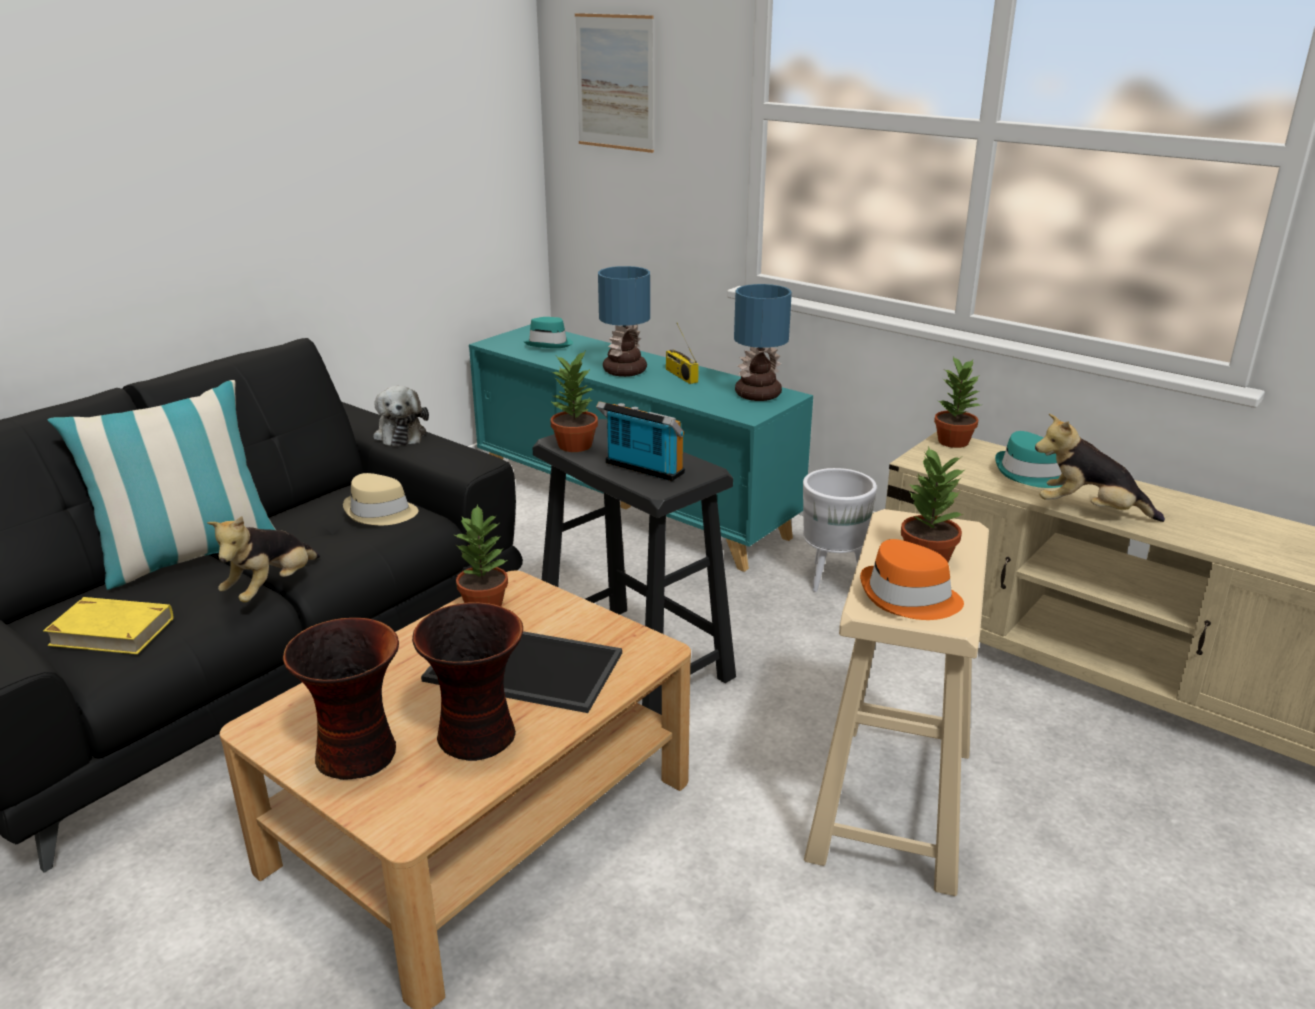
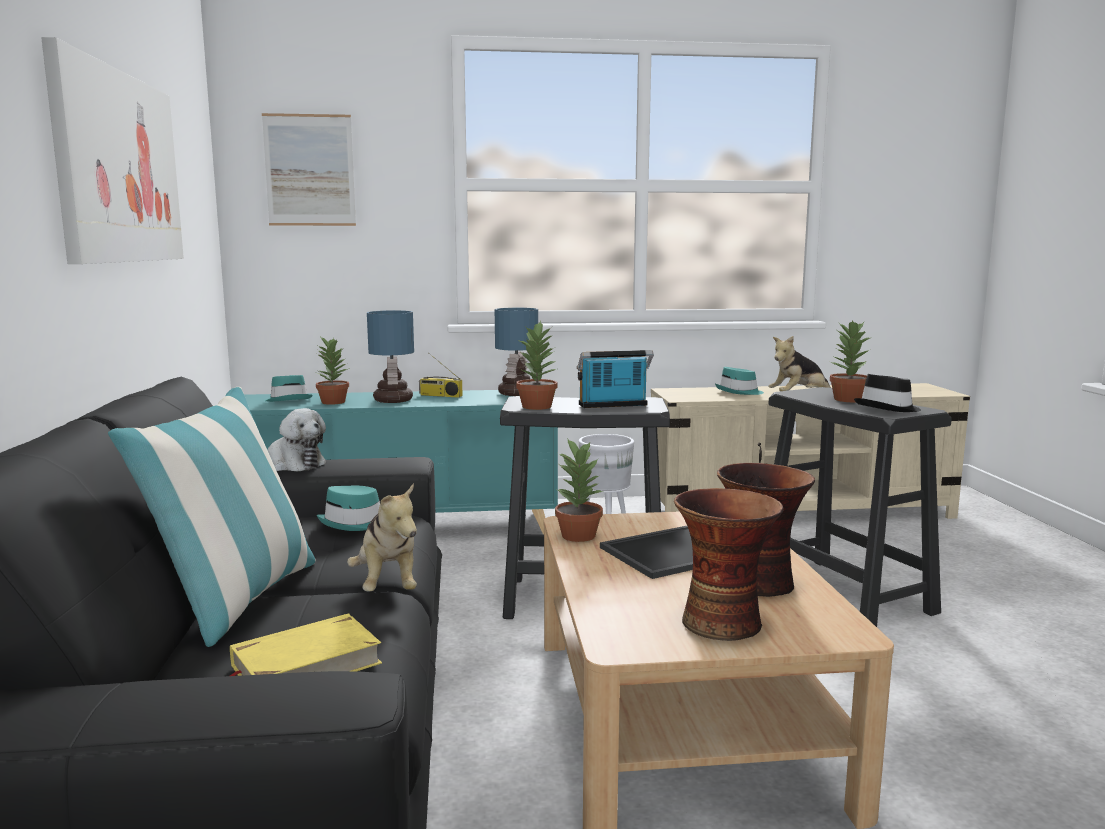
camera: 45 degrees left, 15 degrees down
beige hat [343,473,419,525] -> turquoise hat [317,486,380,531]
beige stool [804,509,989,896] -> black stool [768,387,952,627]
orange hat [860,539,964,620] -> black hat [854,374,921,412]
potted plant [934,356,980,448] -> potted plant moved to [316,338,350,405]
none -> picture [41,37,184,264]

